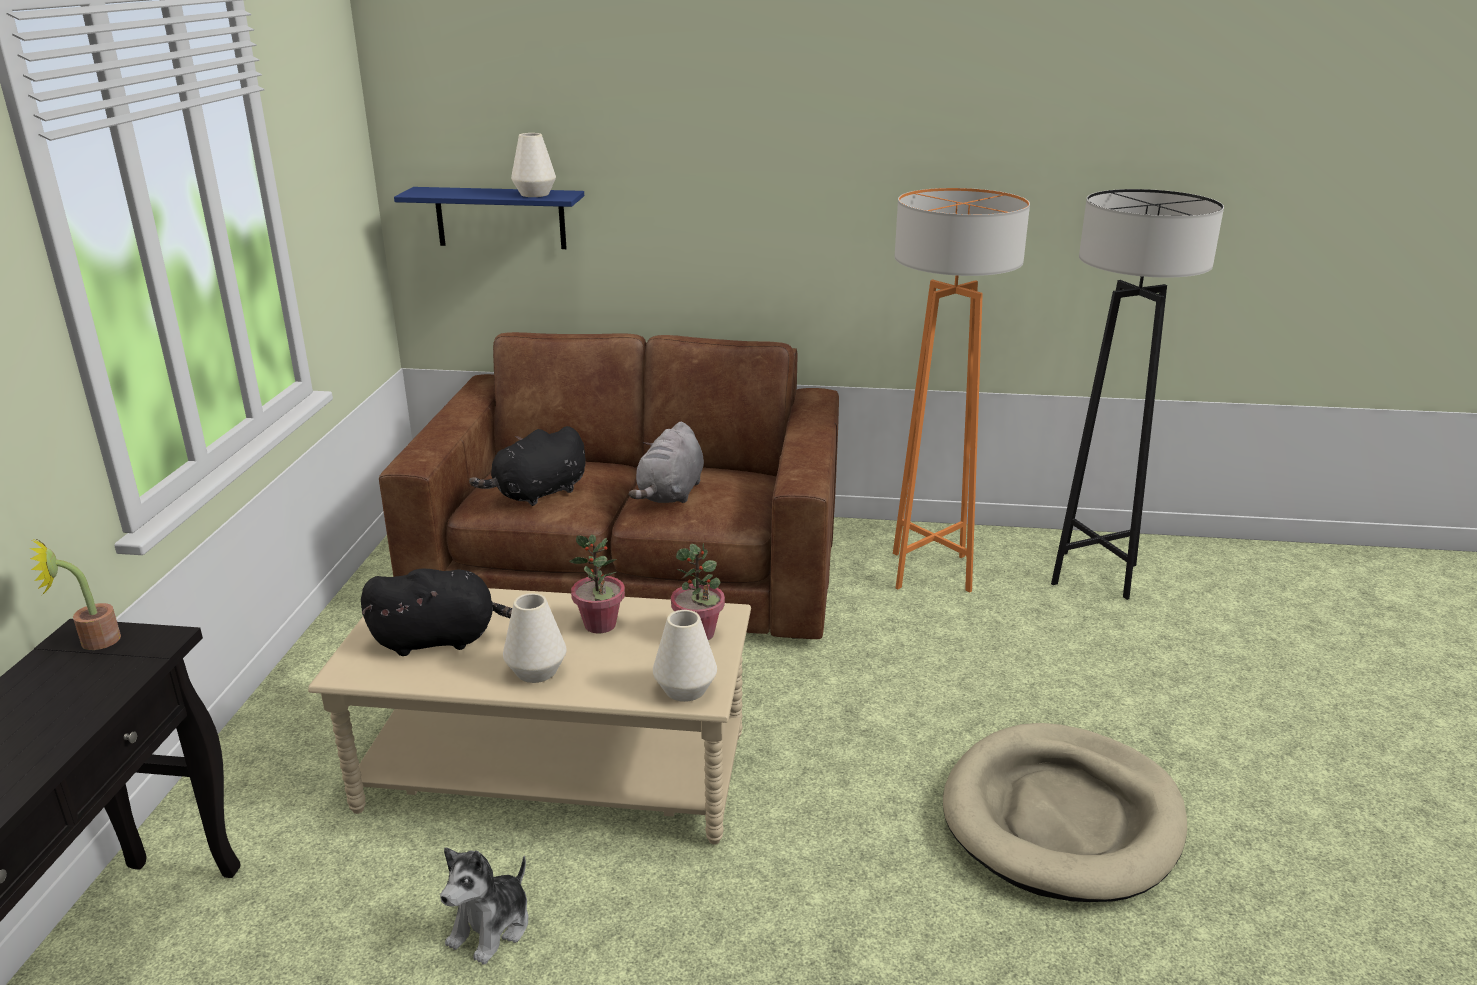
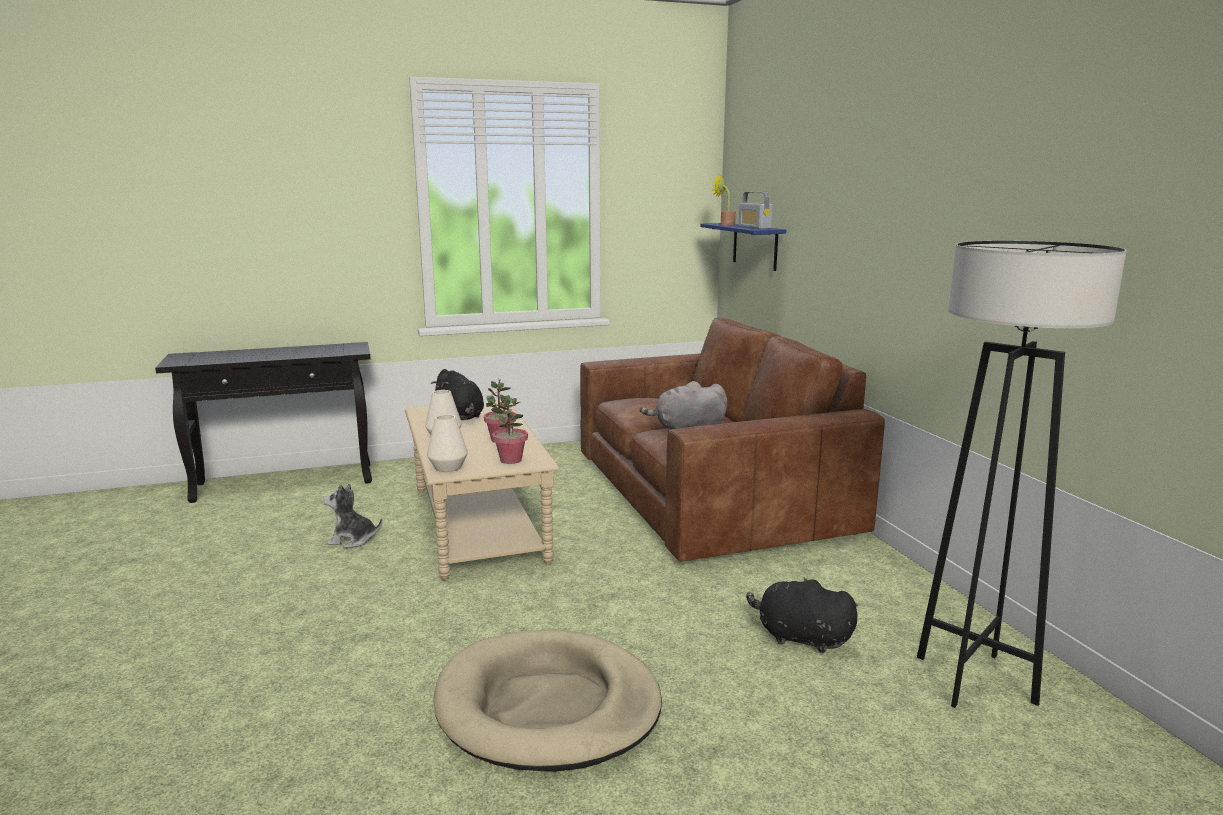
camera: 65 degrees right, 10 degrees down
potted plant [30,538,121,650] -> potted plant moved to [712,175,736,225]
black plush toy [469,426,586,506] -> black plush toy moved to [746,577,858,653]
white vase [511,133,556,197] -> radio [739,192,773,229]
orange floor lamp [893,188,1030,592] -> none

